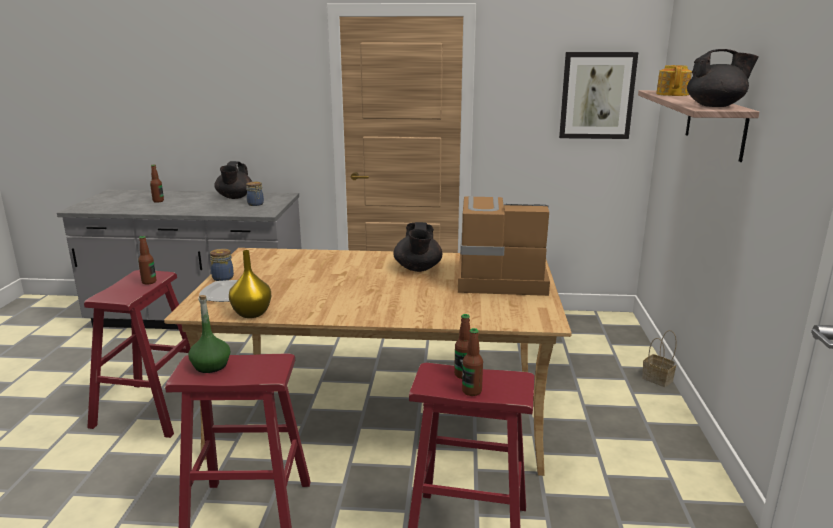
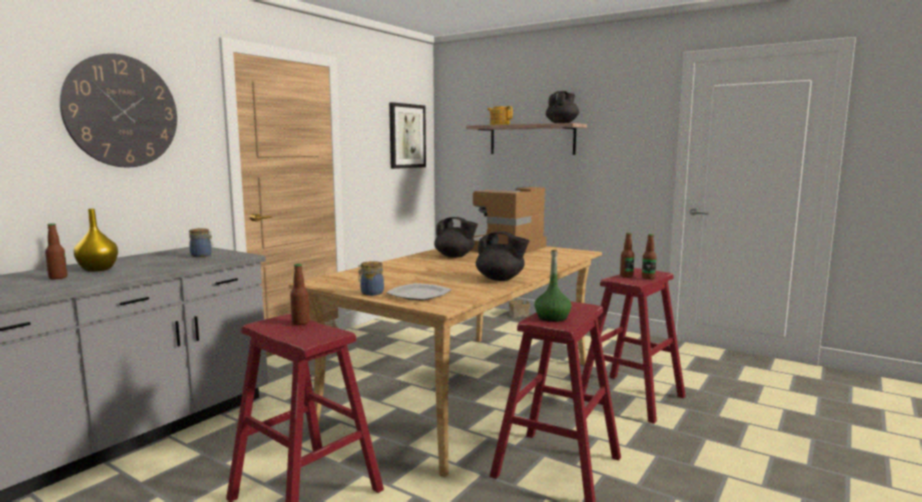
camera: 60 degrees left, 10 degrees down
black teapot [214,161,252,199] -> black teapot moved to [476,231,529,281]
yellow vase [229,250,271,318] -> yellow vase moved to [74,209,118,272]
none -> wall clock [60,53,177,167]

